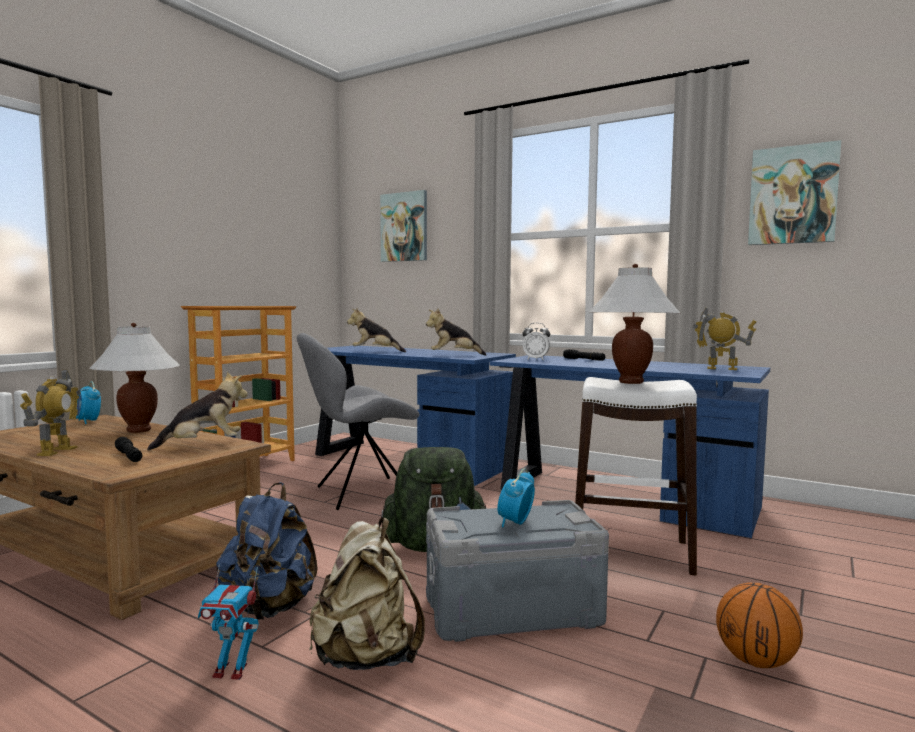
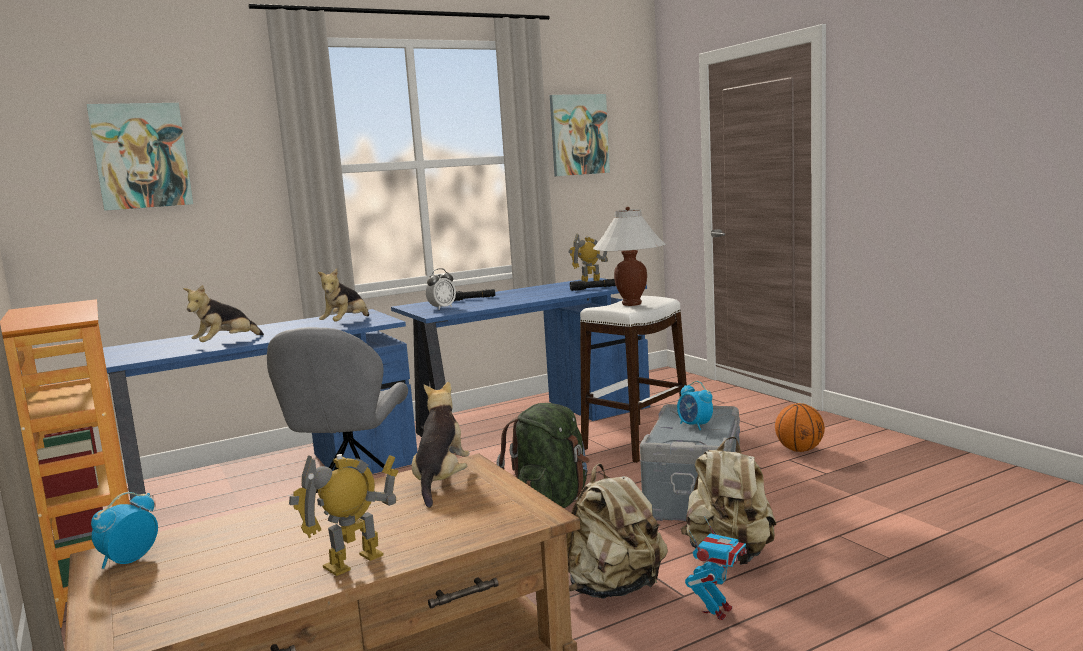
camera: 60 degrees left, 5 degrees up
toy robot [20,369,81,456] -> toy robot turned 75 degrees counterclockwise [289,454,398,576]
alarm clock [76,381,101,424] -> alarm clock turned 135 degrees clockwise [91,492,158,569]
white table lamp [90,323,180,433] -> none
black flashlight [115,437,142,462] -> black flashlight moved to [570,279,616,291]
blue backpack [216,482,318,620] -> beige backpack [566,463,668,599]

